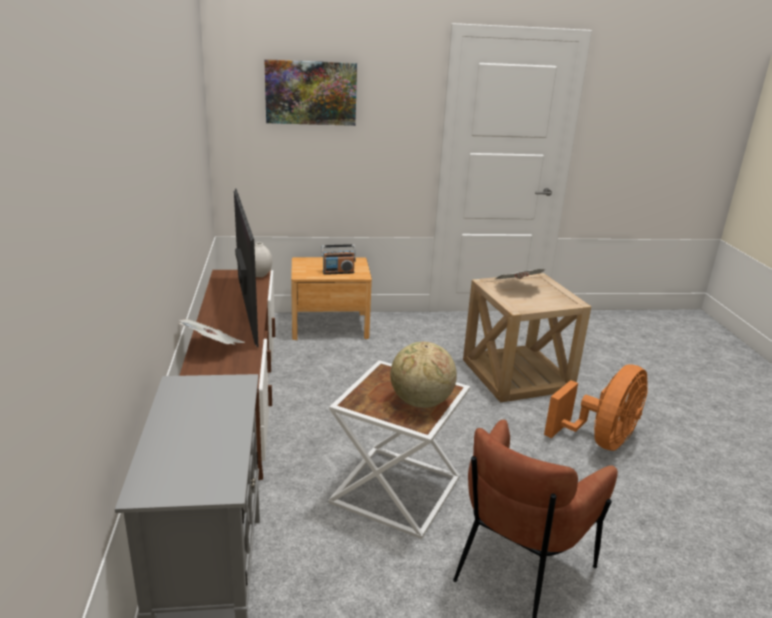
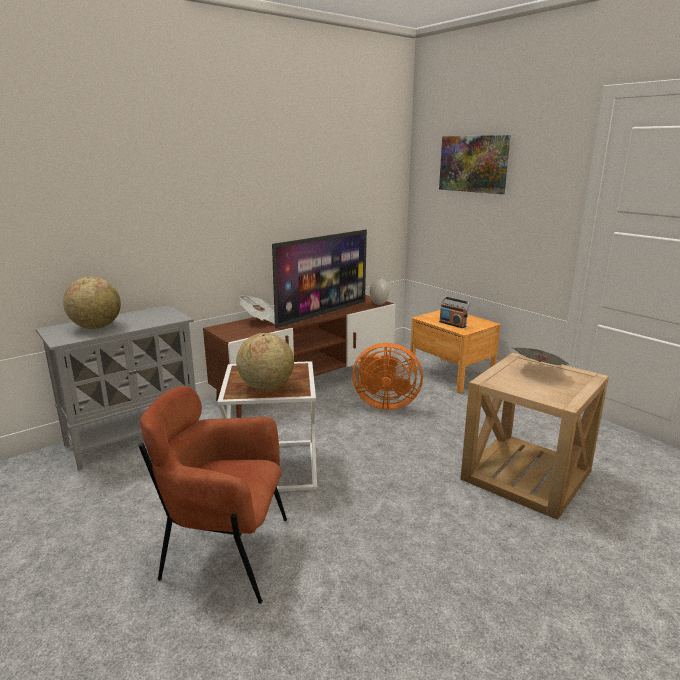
camera: 60 degrees right, 5 degrees down
orange fan [544,364,648,451] -> orange fan moved to [352,343,423,410]
none -> globe [63,276,121,329]

